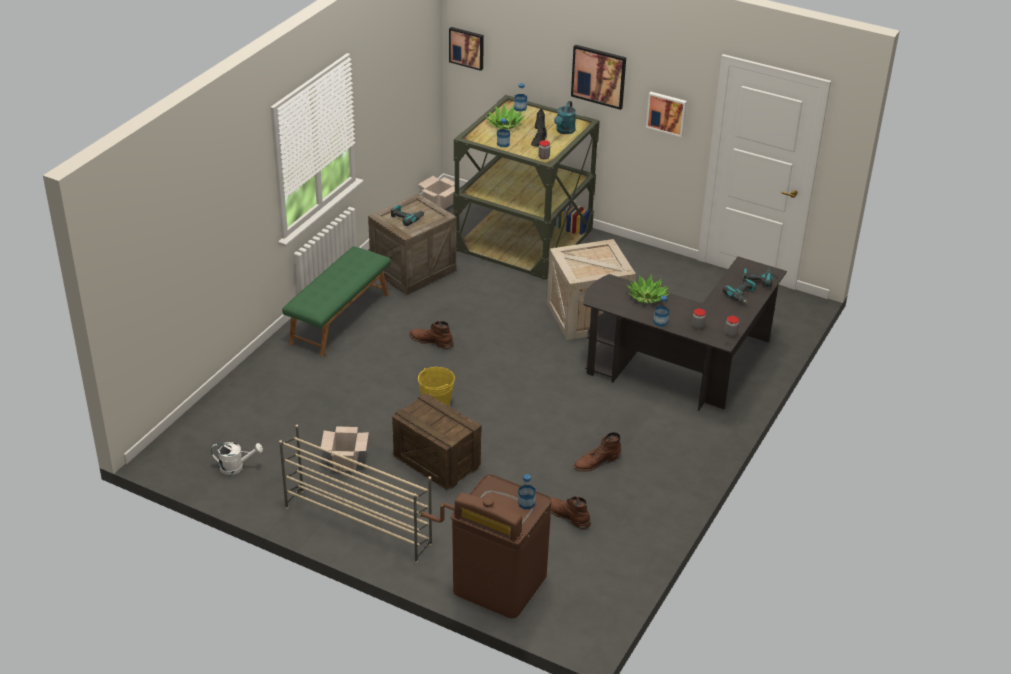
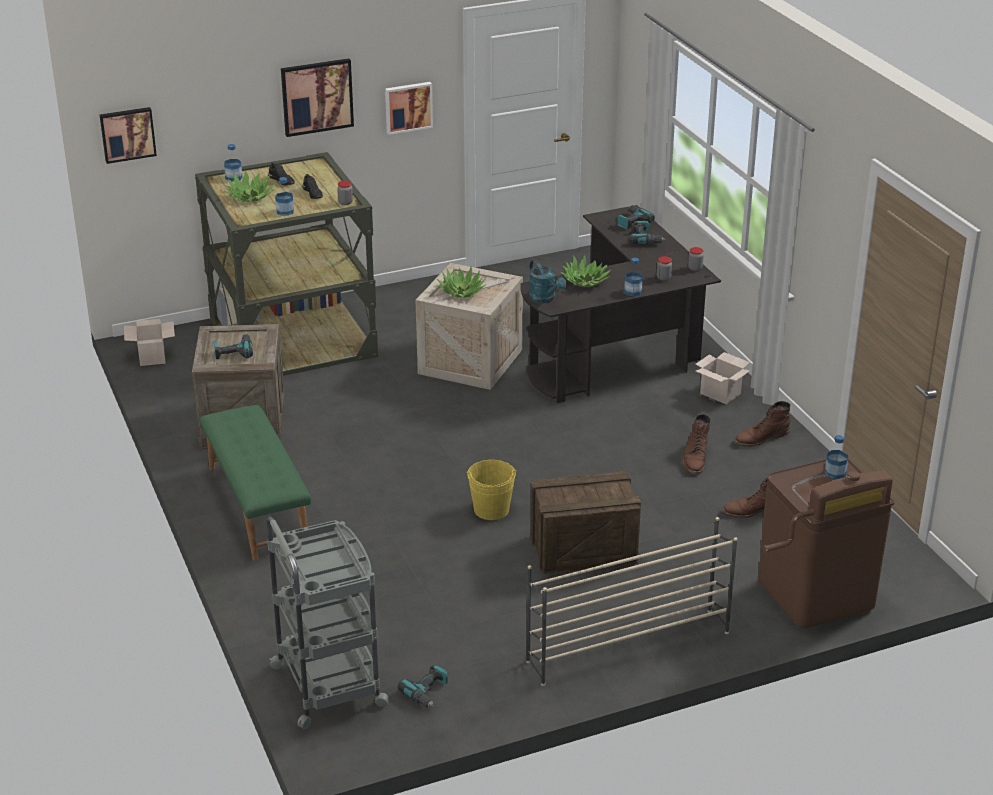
camera: 50 degrees left, 5 degrees down
white watering can [211,442,263,475] -> power drill [398,664,448,708]
cardboard box [321,426,369,471] -> cardboard box moved to [696,352,750,404]
brown boot [409,321,454,349] -> brown boot moved to [735,401,791,446]
turquoise watering can [554,101,576,134] -> turquoise watering can moved to [529,259,566,303]
none -> grey cart [267,516,389,730]
none -> potted plant [437,266,486,298]

